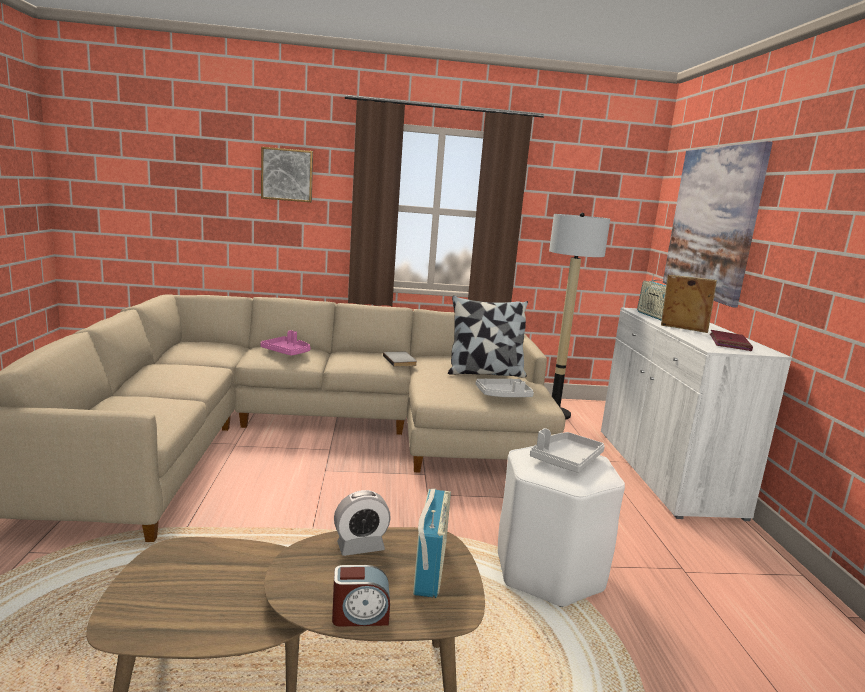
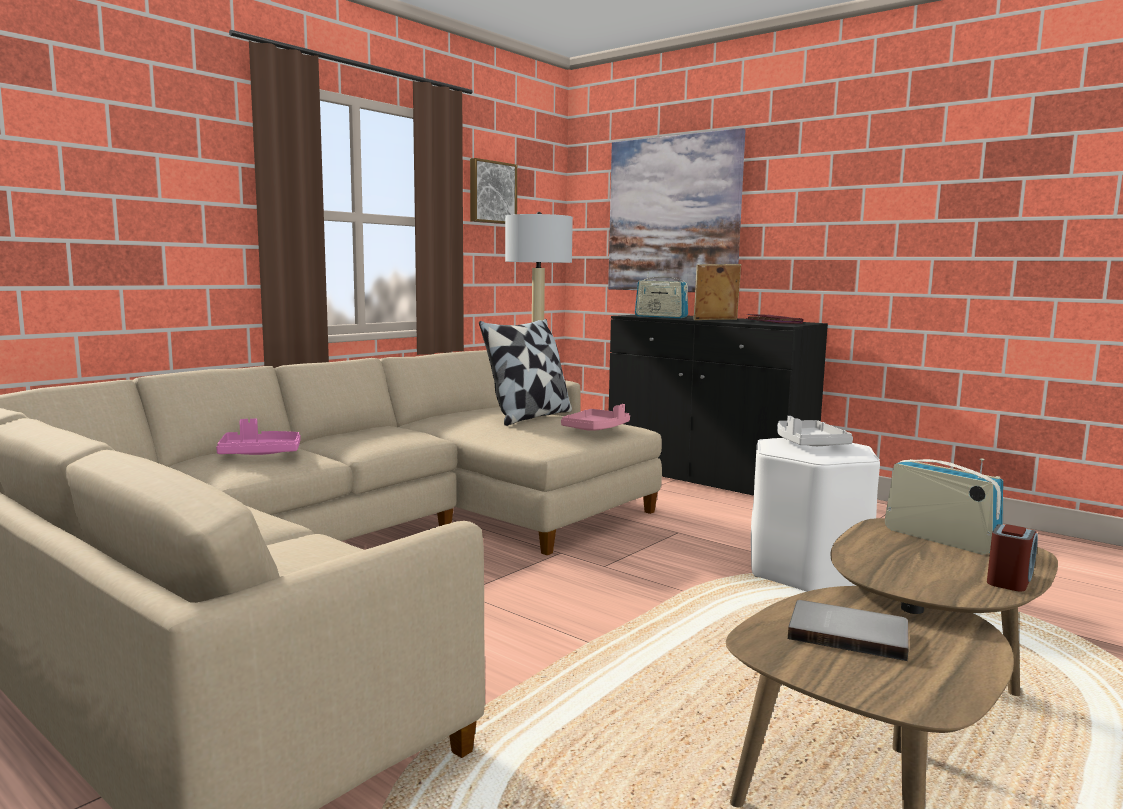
camera: 45 degrees left, 5 degrees down
picture [261,147,313,202] -> picture moved to [470,158,517,224]
alarm clock [334,490,391,556] -> none
grey book [383,351,417,367] -> grey book moved to [788,600,909,661]
grey tray [476,378,534,397] -> pink tray [561,404,630,431]
white cabinet [601,307,792,521] -> black cabinet [609,315,828,496]

